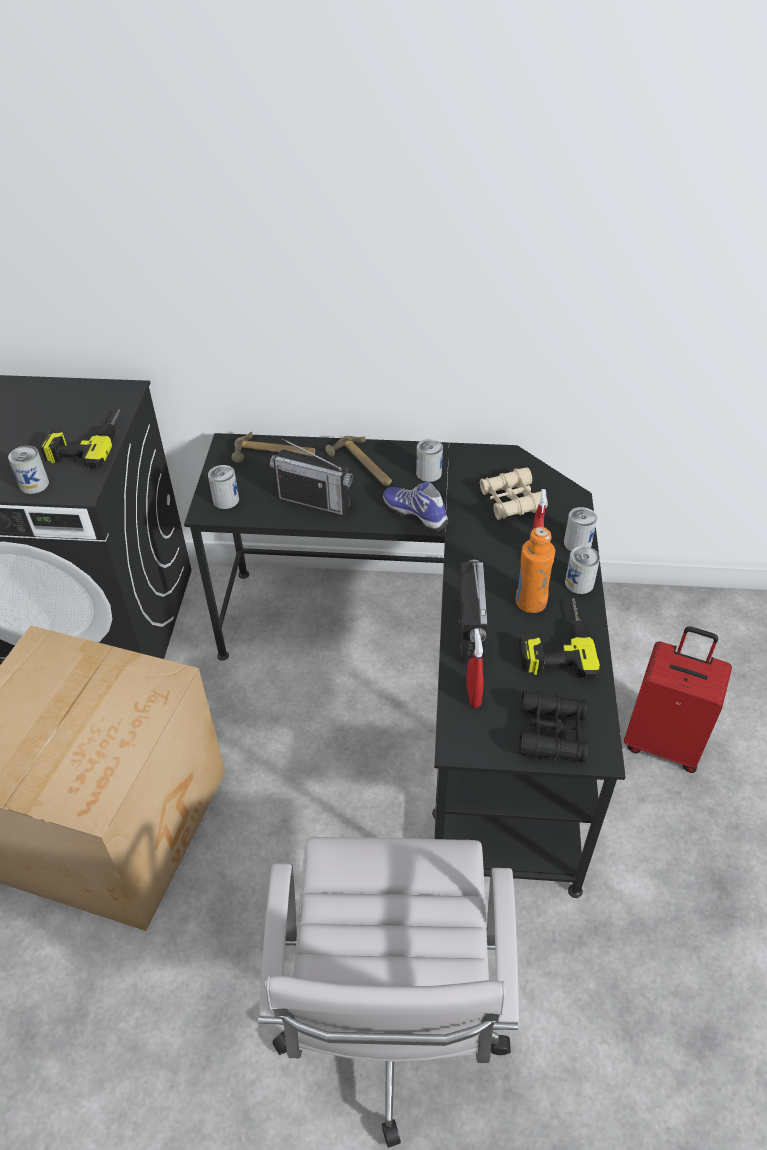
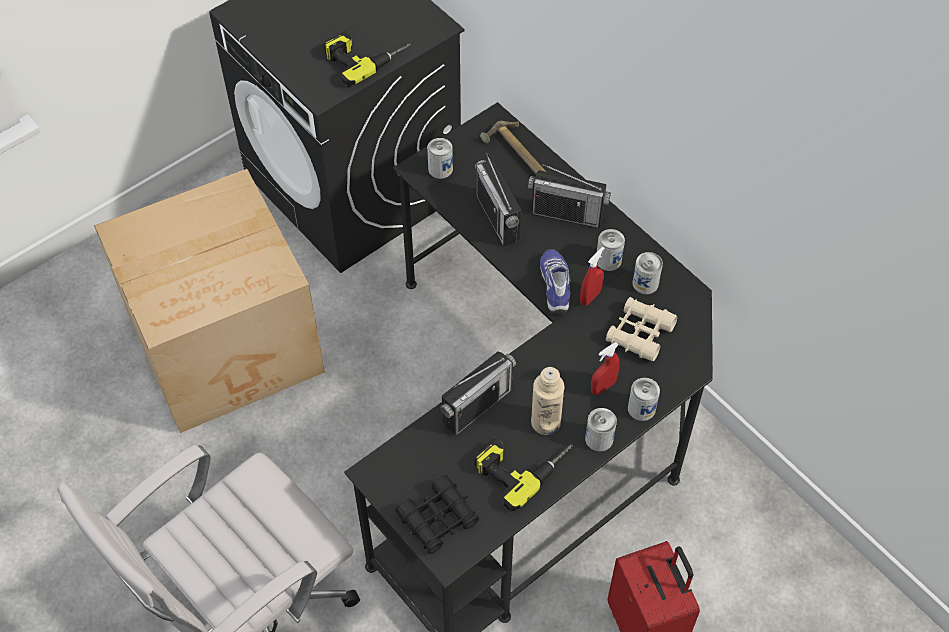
camera: 45 degrees right, 10 degrees up
can [8,446,49,494] -> can moved to [632,252,663,294]
hammer [325,436,392,486] -> radio [528,164,611,228]
red spray bottle [466,629,483,708] -> red spray bottle moved to [580,247,604,306]
orange bottle [516,527,555,613] -> beige bottle [531,367,565,435]

